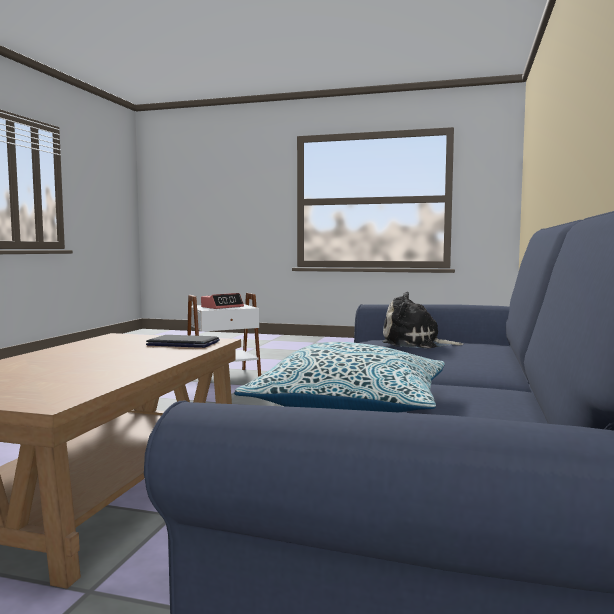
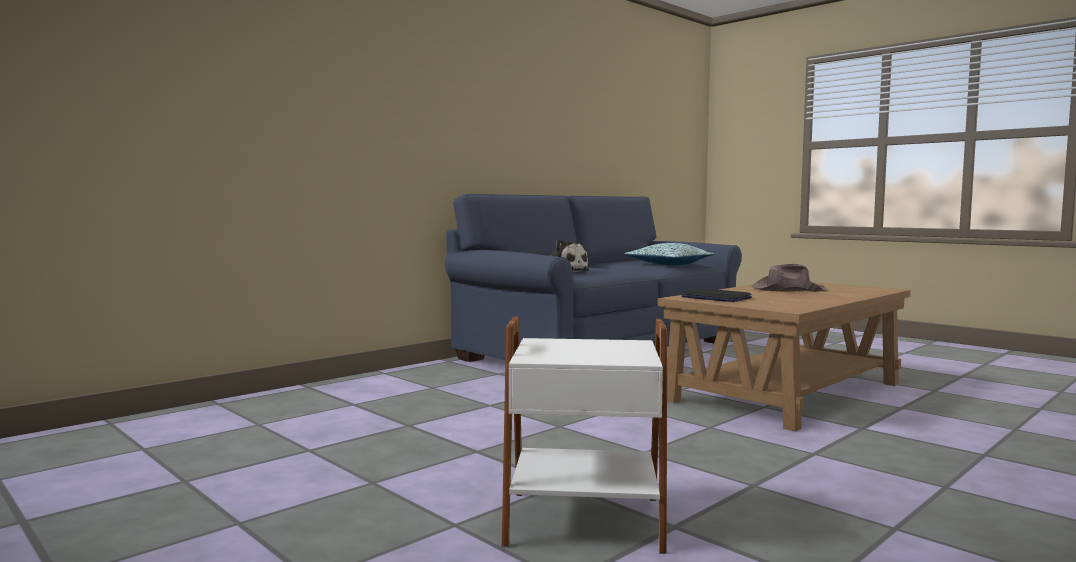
camera: 150 degrees left, 0 degrees up
alarm clock [201,293,244,309] -> none
none -> brown hat [751,264,827,292]

